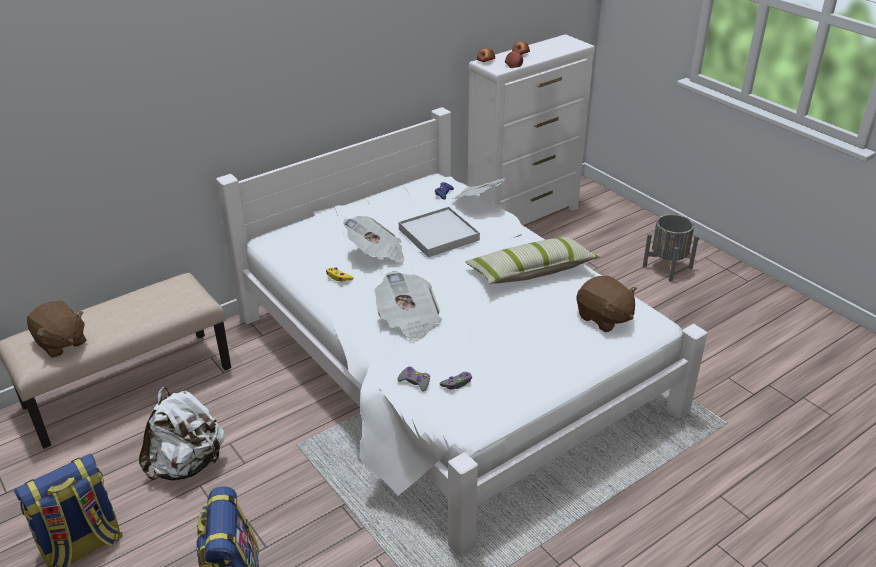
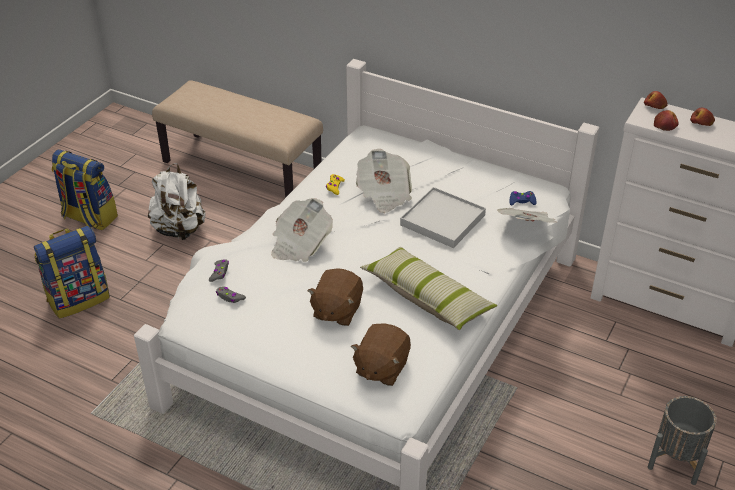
camera: 65 degrees right, 5 degrees up
brown plush toy [27,300,86,358] -> brown plush toy moved to [307,268,363,326]

